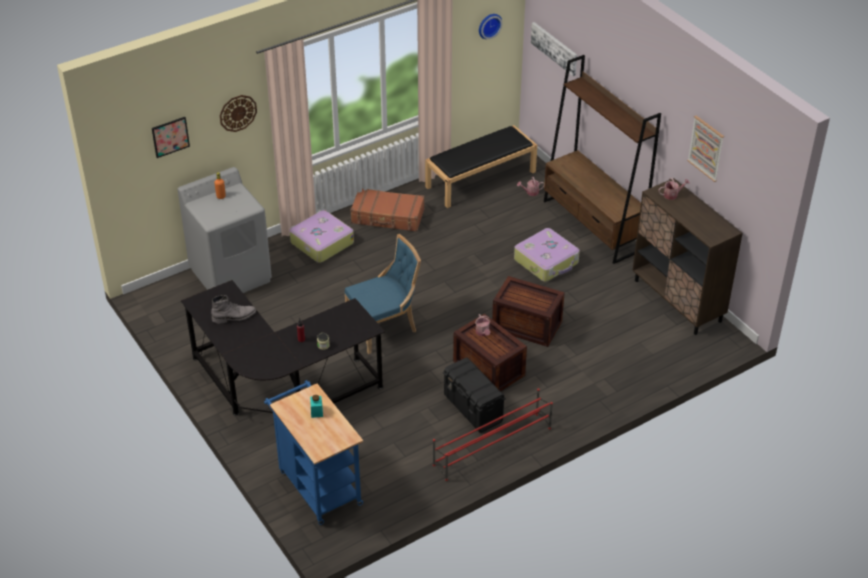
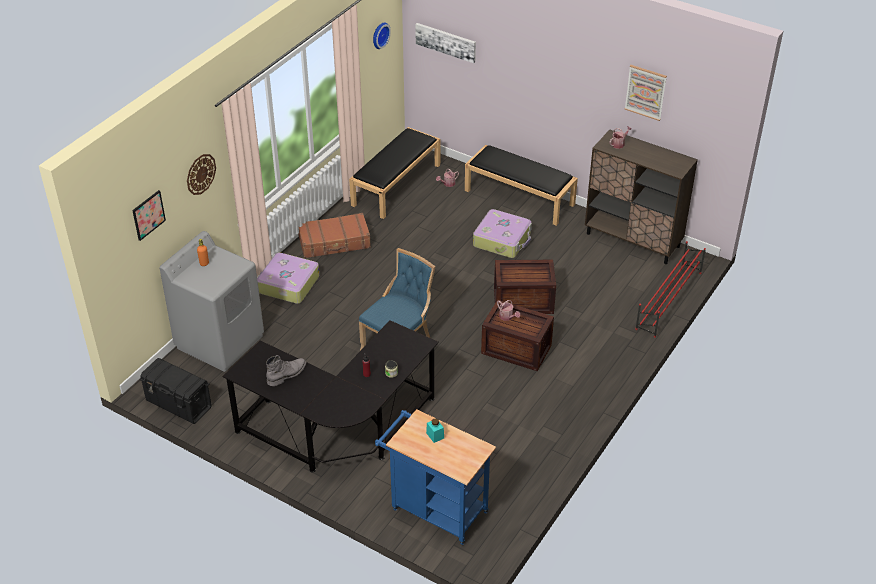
camera: 25 degrees left, 0 degrees up
red shoe rack [433,388,553,481] -> red shoe rack moved to [635,241,706,338]
black storage box [443,357,506,433] -> black storage box moved to [140,358,212,424]
brown bookcase [544,55,661,264] -> black bench [465,145,578,226]

